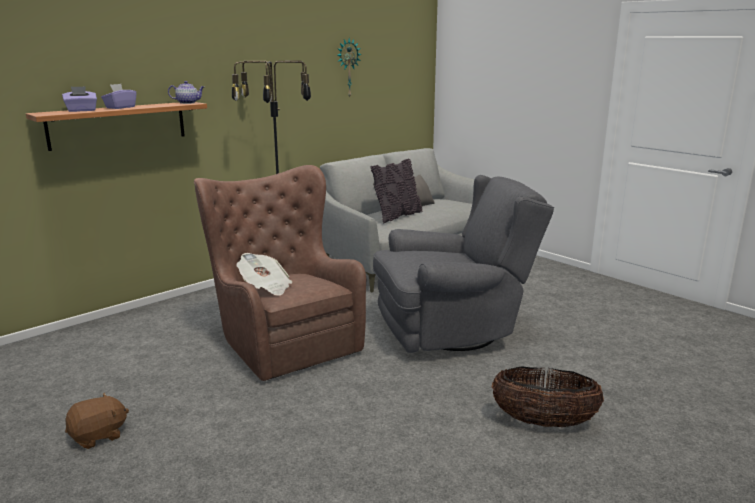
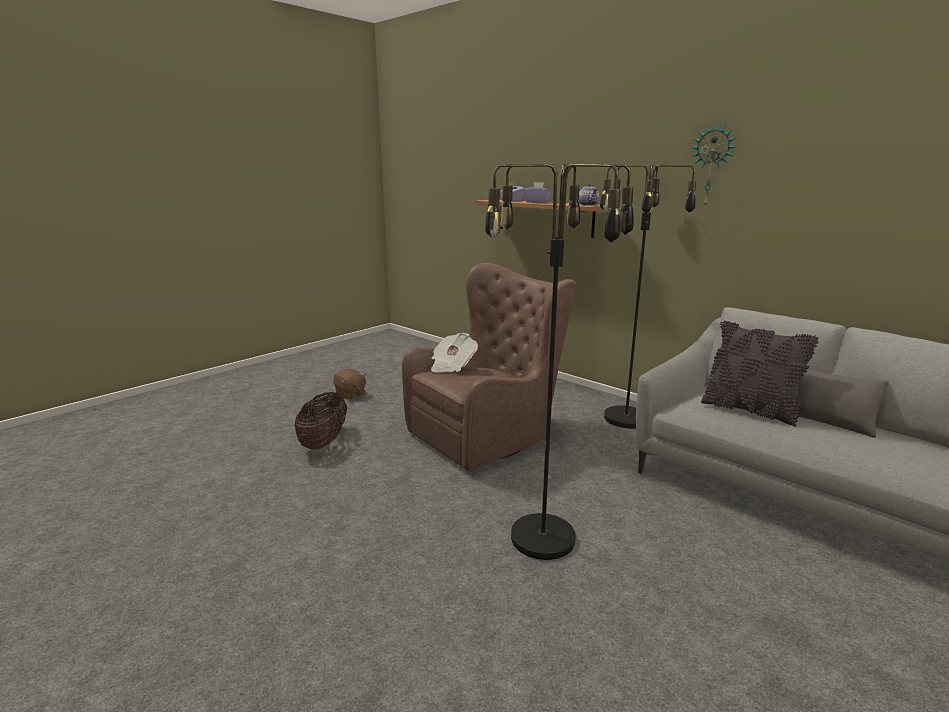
camera: 85 degrees right, 0 degrees up
wall clock [337,39,362,97] -> wall clock moved to [692,123,736,207]
grey armchair [373,175,554,353] -> floor lamp [485,164,634,560]
basket [492,366,604,427] -> basket moved to [294,392,347,450]

